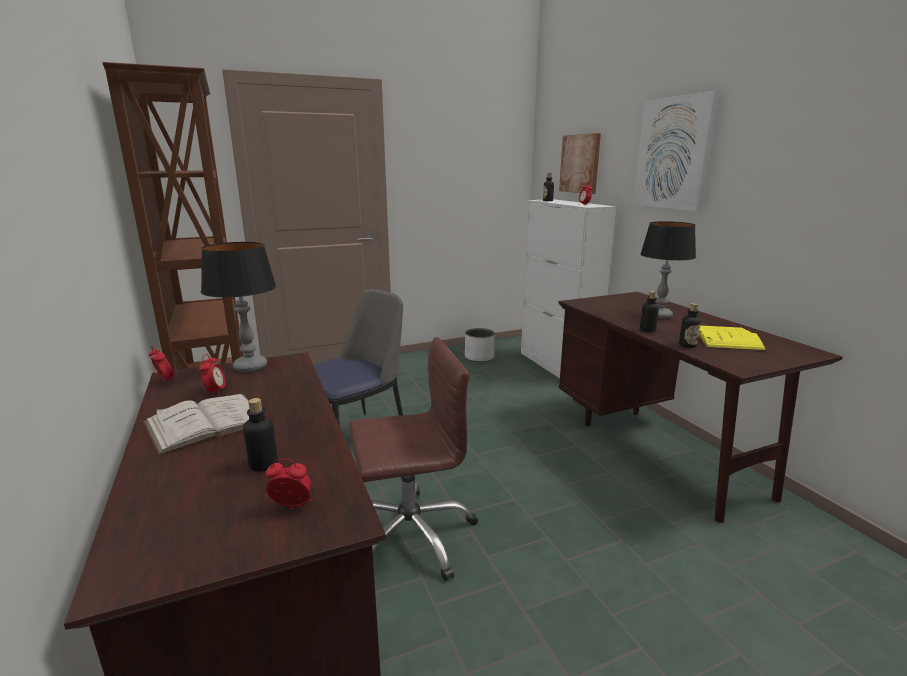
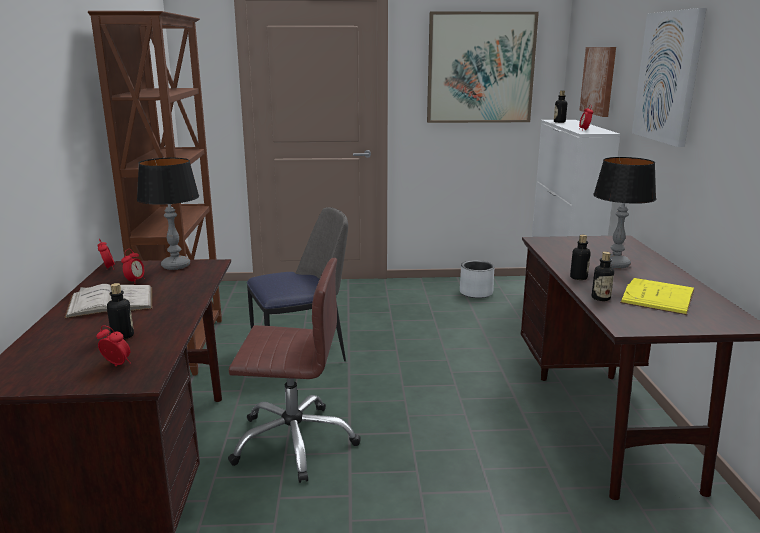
camera: 20 degrees right, 0 degrees up
none -> picture [427,11,539,123]

